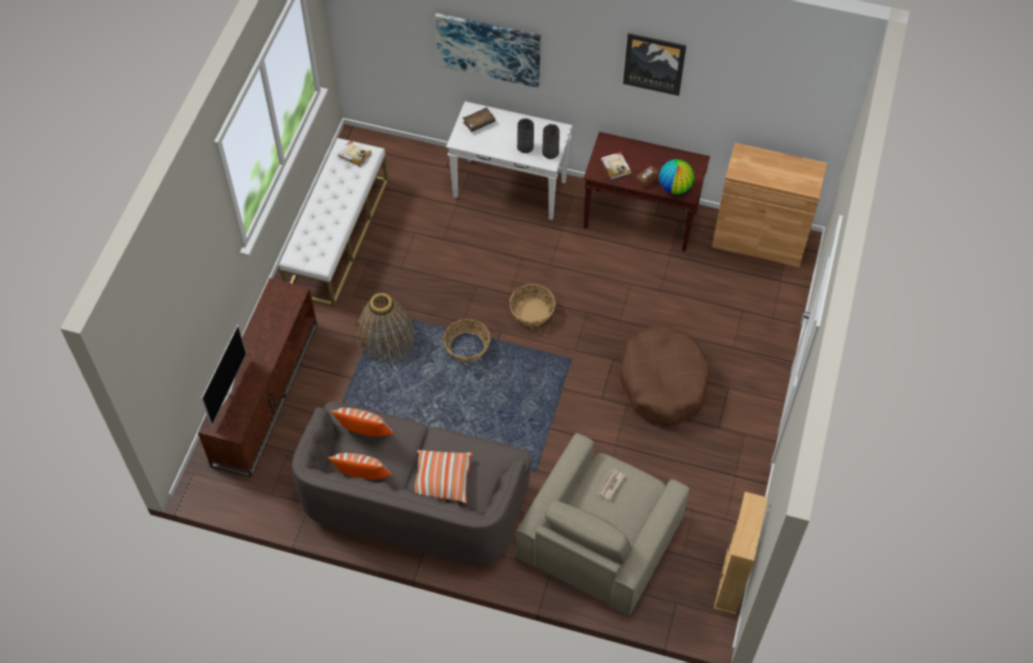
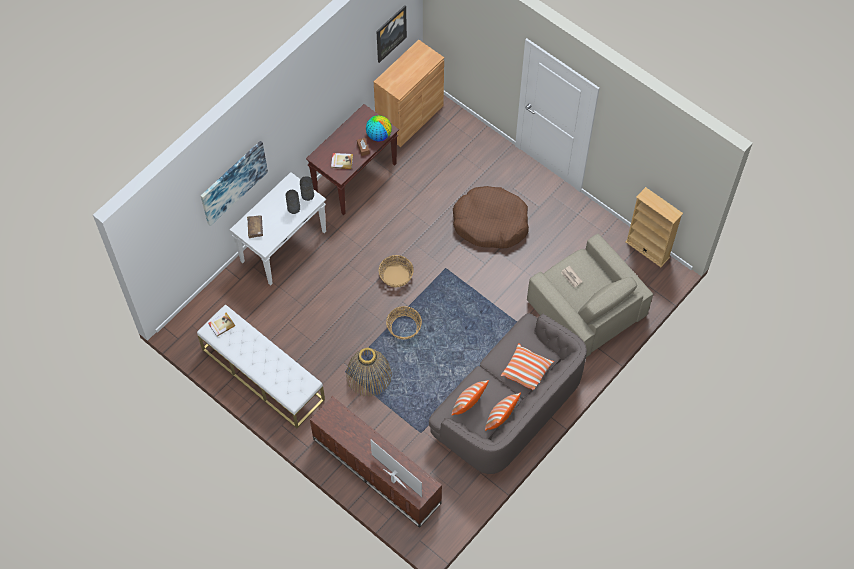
camera: 65 degrees left, 5 degrees up
picture [623,33,686,96] -> picture moved to [376,5,407,63]

